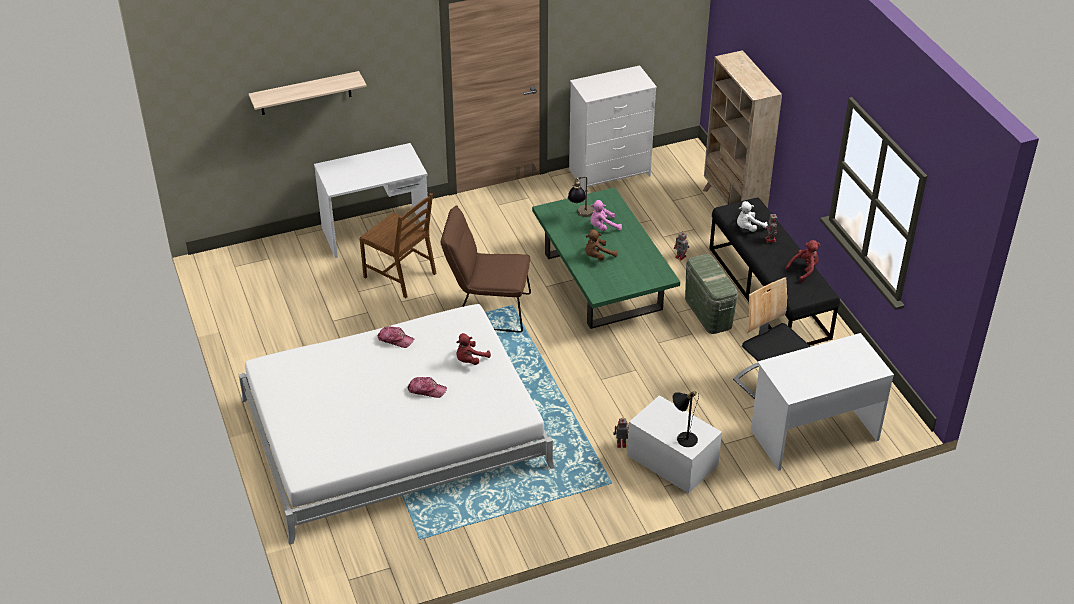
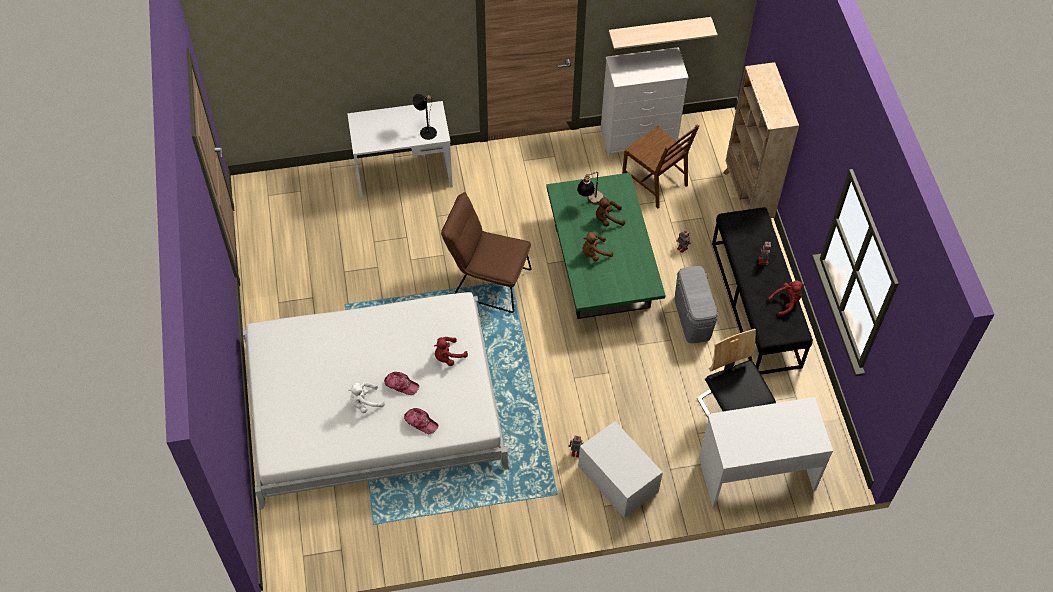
camera: 10 degrees right, 15 degrees up
shelf [249,71,367,115] -> shelf moved to [609,17,718,49]
brown chair [359,193,437,298] -> brown chair moved to [622,124,699,208]
cap [378,327,414,348] -> cap moved to [404,408,439,434]
pink plush toy [590,200,622,231] -> brown plush toy [596,197,625,227]
black table lamp [672,391,699,447] -> black table lamp moved to [412,94,437,140]
green storage box [685,254,738,334] -> grey storage box [675,266,718,343]
white plush toy [737,201,768,232] -> white plush toy moved to [348,382,385,413]

